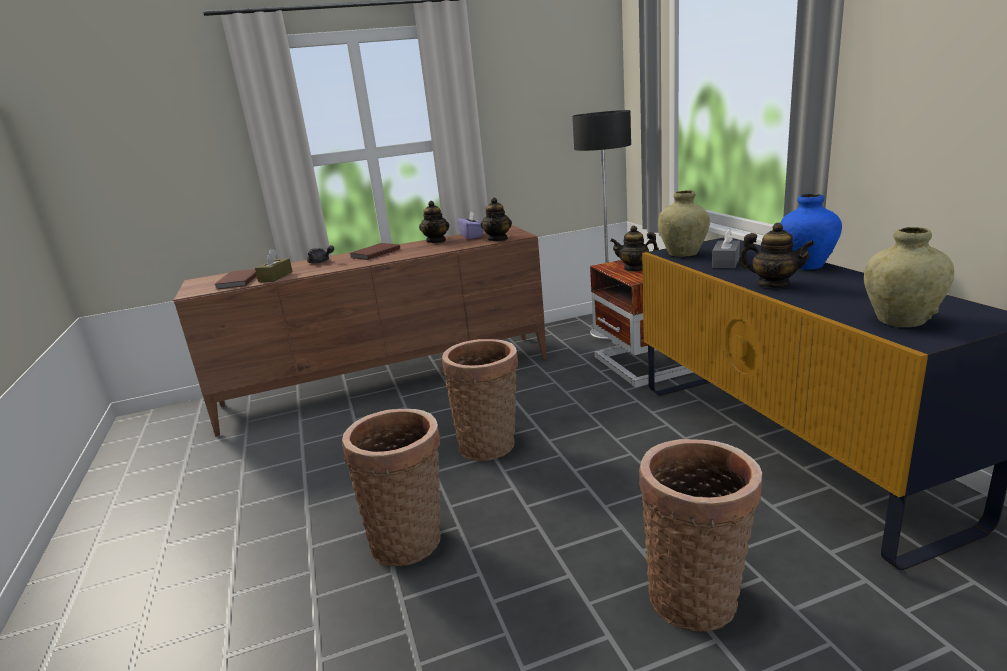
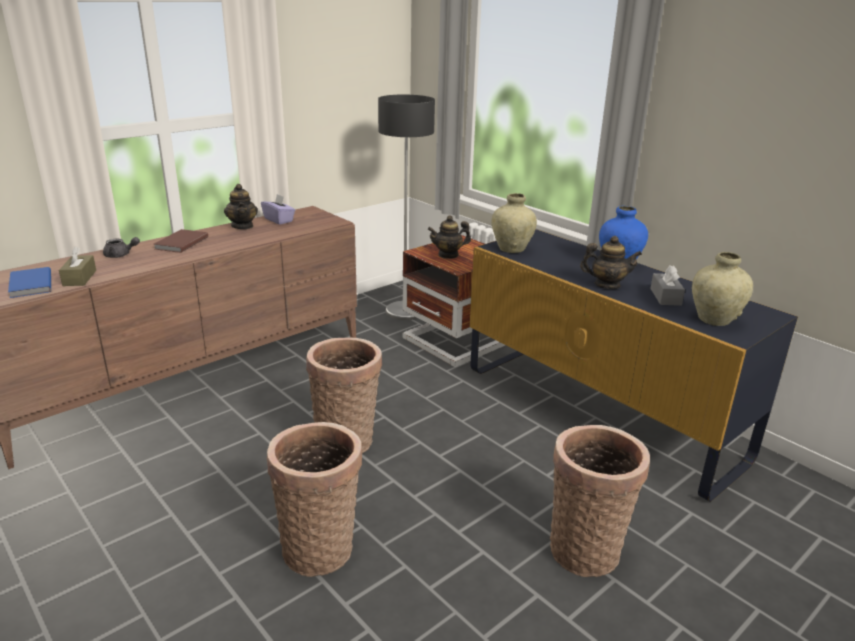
camera: 25 degrees left, 5 degrees up
brown book [215,269,257,290] -> blue book [8,267,51,298]
teapot [481,197,512,241] -> none
grey tissue box [712,229,740,269] -> grey tissue box moved to [650,265,685,306]

